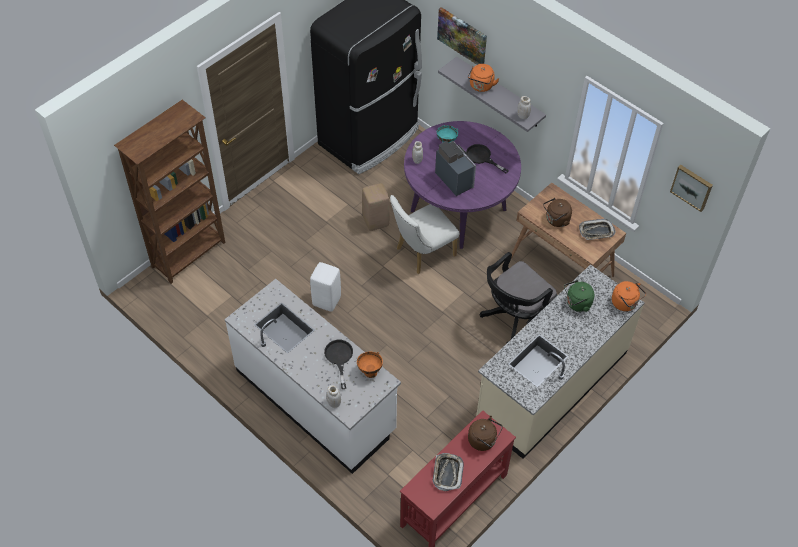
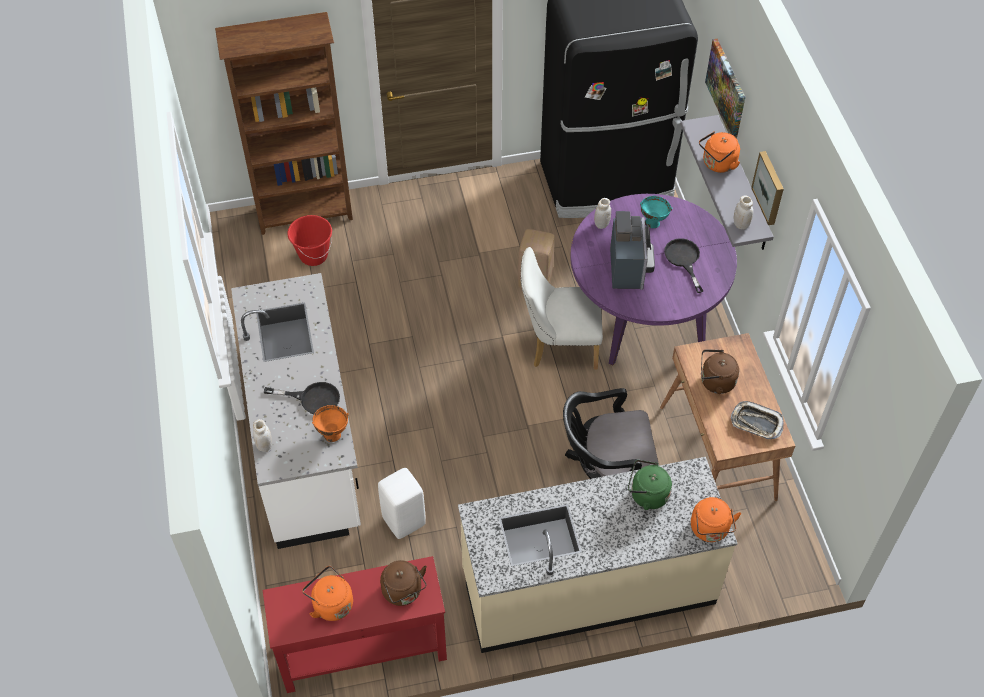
camera: 35 degrees right, 0 degrees up
white stool [310,262,341,312] -> white stool moved to [378,468,426,539]
black frying pan [324,340,353,389] -> black frying pan turned 75 degrees clockwise [264,382,340,414]
tray [433,453,464,491] -> orange kettle [302,566,353,621]
picture [670,165,713,212] -> picture moved to [751,151,784,225]
none -> red bucket [287,215,332,266]

